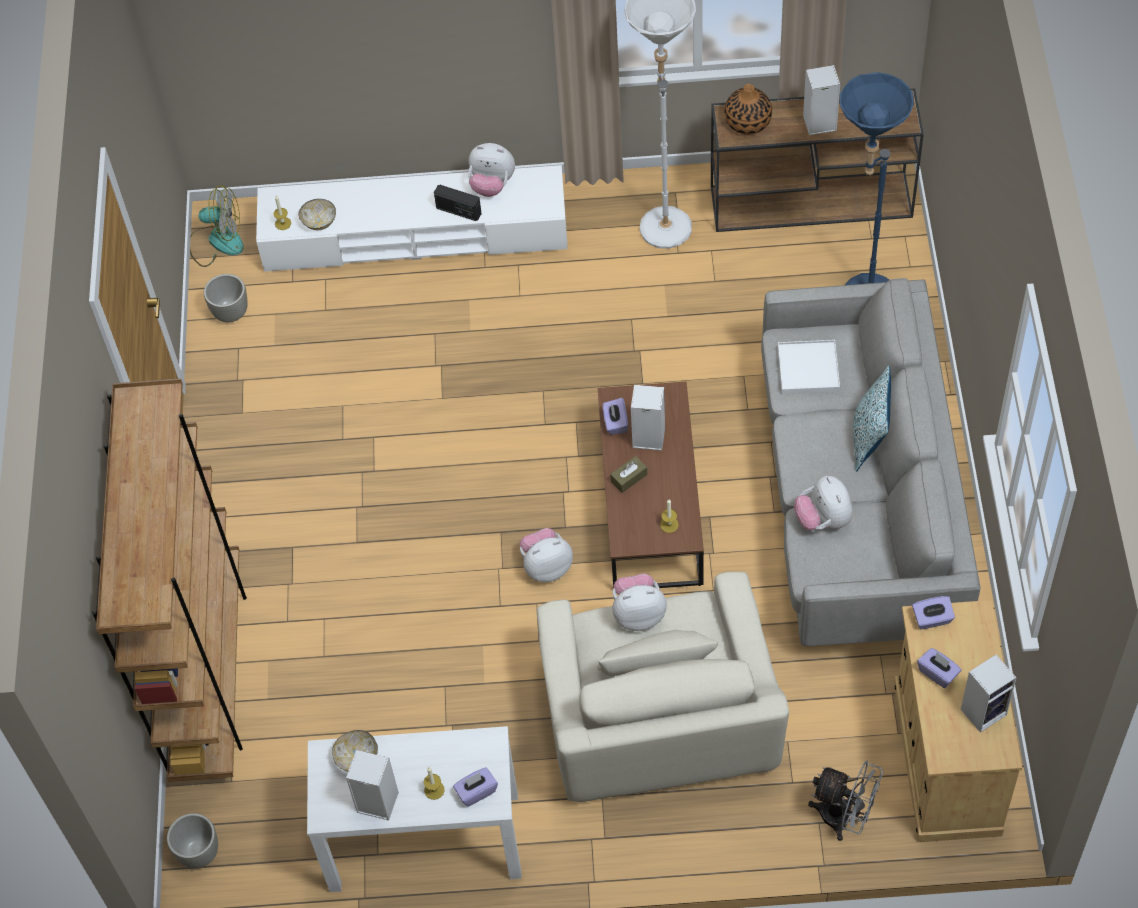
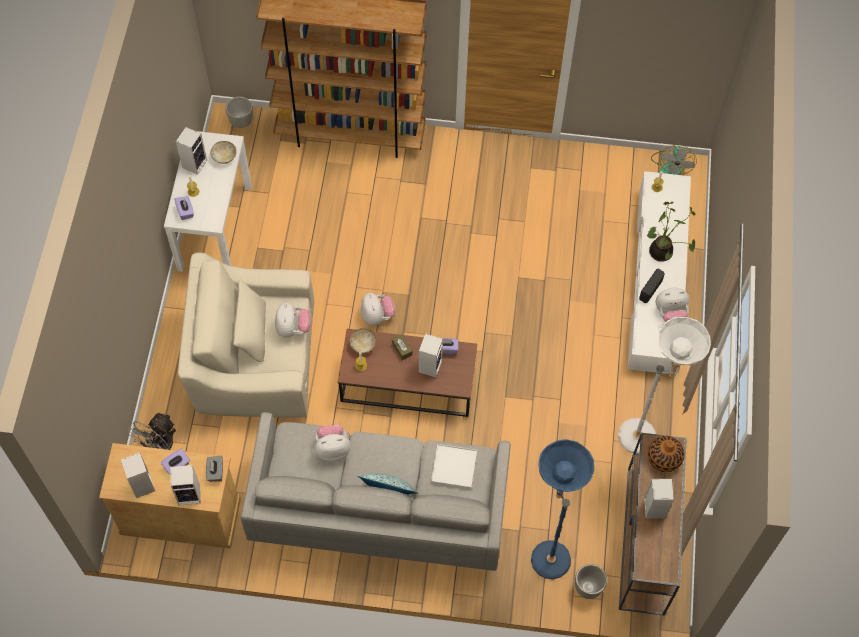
camera: 95 degrees right, 5 degrees up
grey planter [204,274,248,322] -> grey planter moved to [575,564,607,599]
bowl [298,199,336,230] -> bowl moved to [349,328,376,353]
plush toy [468,143,515,197] -> plush toy turned 120 degrees counterclockwise [655,288,689,322]
purple tissue box [912,596,955,629] -> grey tissue box [206,456,223,482]
none -> speaker [170,465,200,505]
none -> potted plant [647,202,696,262]

